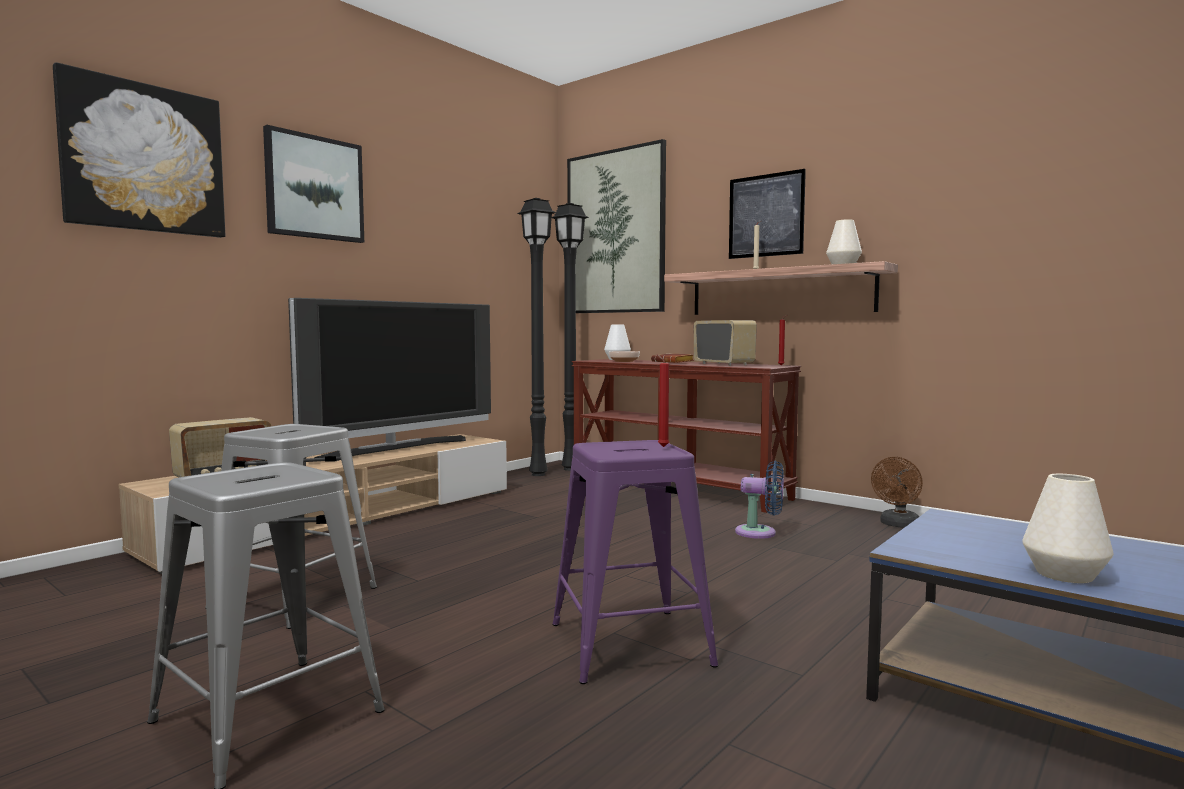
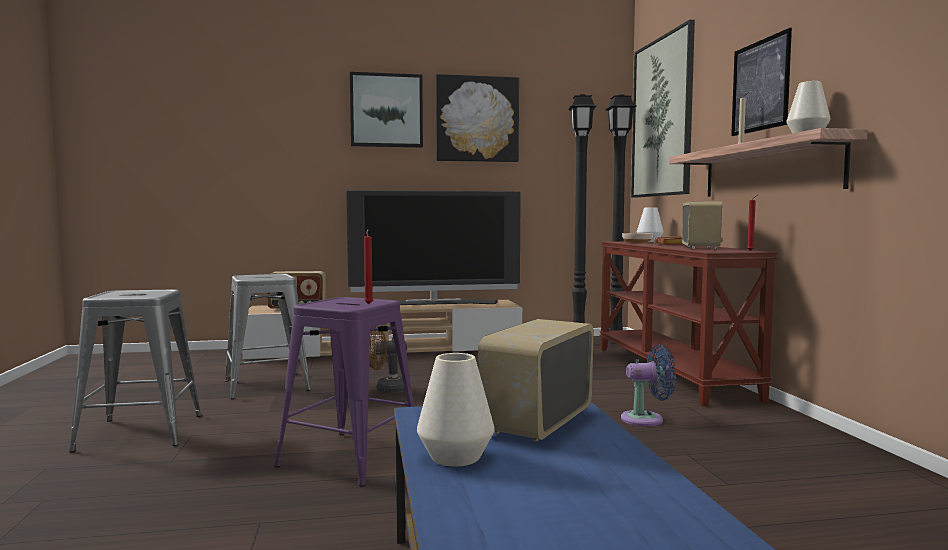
camera: 40 degrees right, 0 degrees up
picture [53,62,225,238] -> picture moved to [436,74,519,162]
blue fan [735,461,784,539] -> blue fan turned 60 degrees counterclockwise [621,344,676,426]
brown fan [871,457,923,528] -> brown fan moved to [369,326,407,393]
none -> radio [478,319,594,441]

